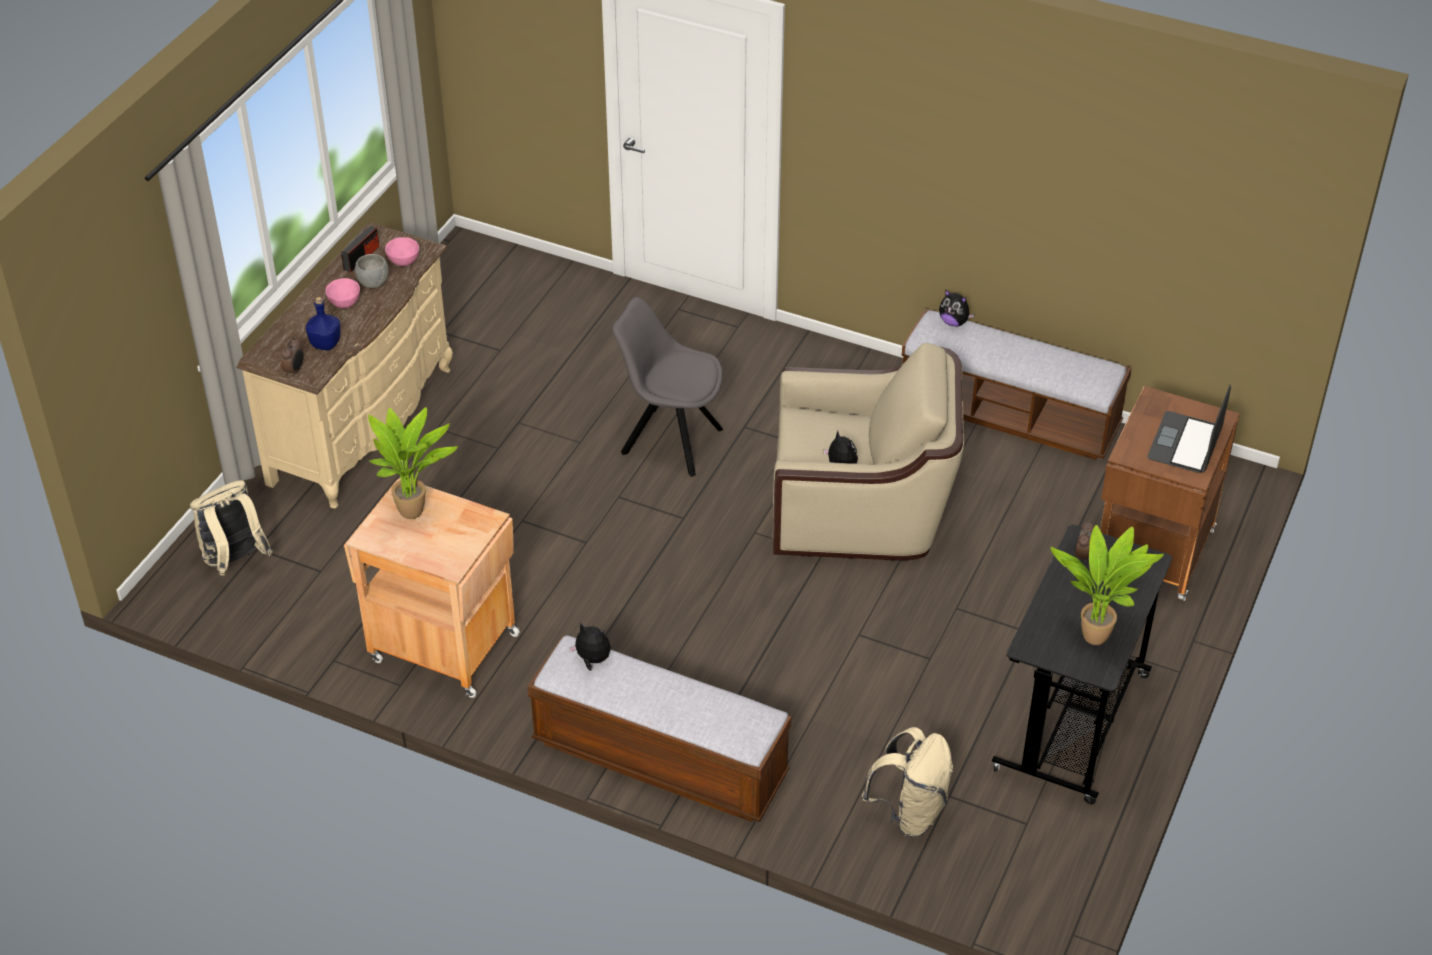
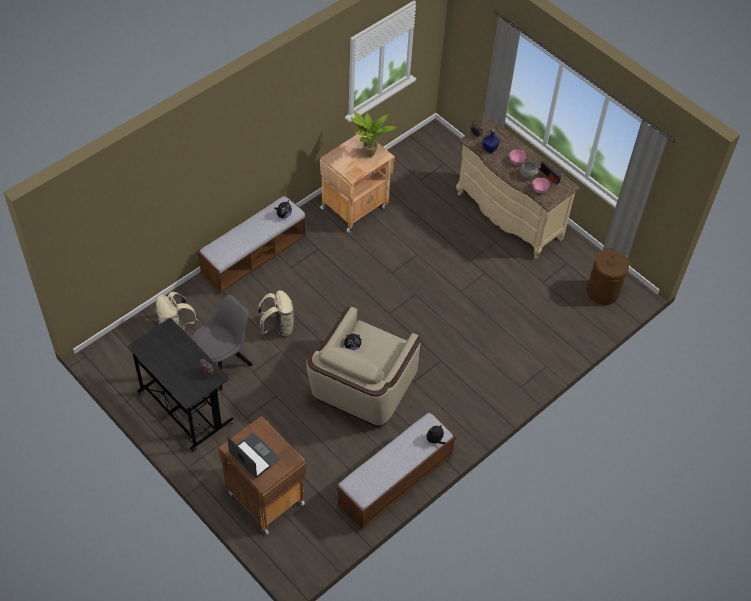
camera: 110 degrees right, 10 degrees up
beige backpack [190,480,273,576] -> beige backpack moved to [258,290,294,337]
grey chair [612,297,724,477] -> grey chair moved to [192,295,252,390]
potted plant [1050,525,1164,645] -> none
none -> brown laundry basket [587,248,629,305]

